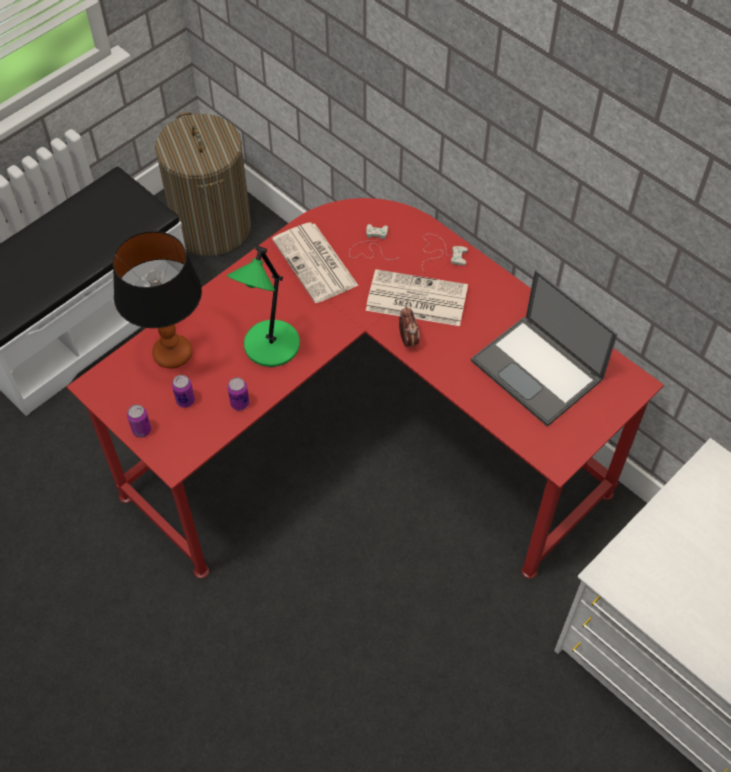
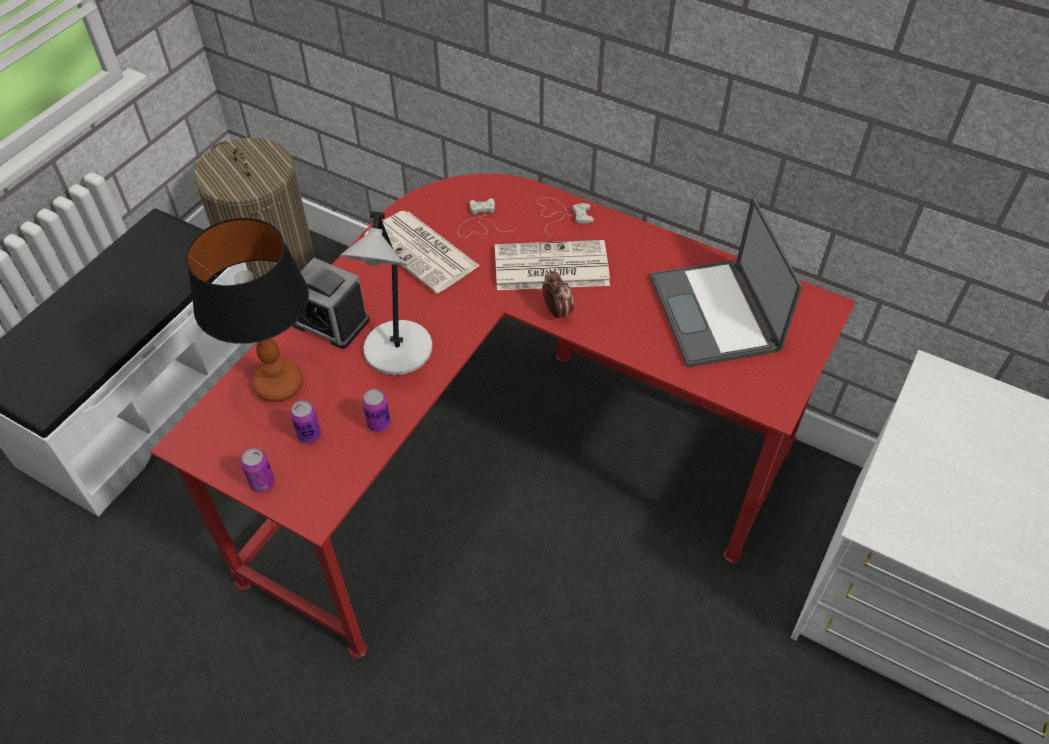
camera: 15 degrees left, 5 degrees down
green table lamp [227,246,300,367] -> grey table lamp [340,211,432,375]
laptop [471,270,617,427] -> laptop turned 45 degrees clockwise [650,197,803,368]
none -> alarm clock [293,258,370,349]

